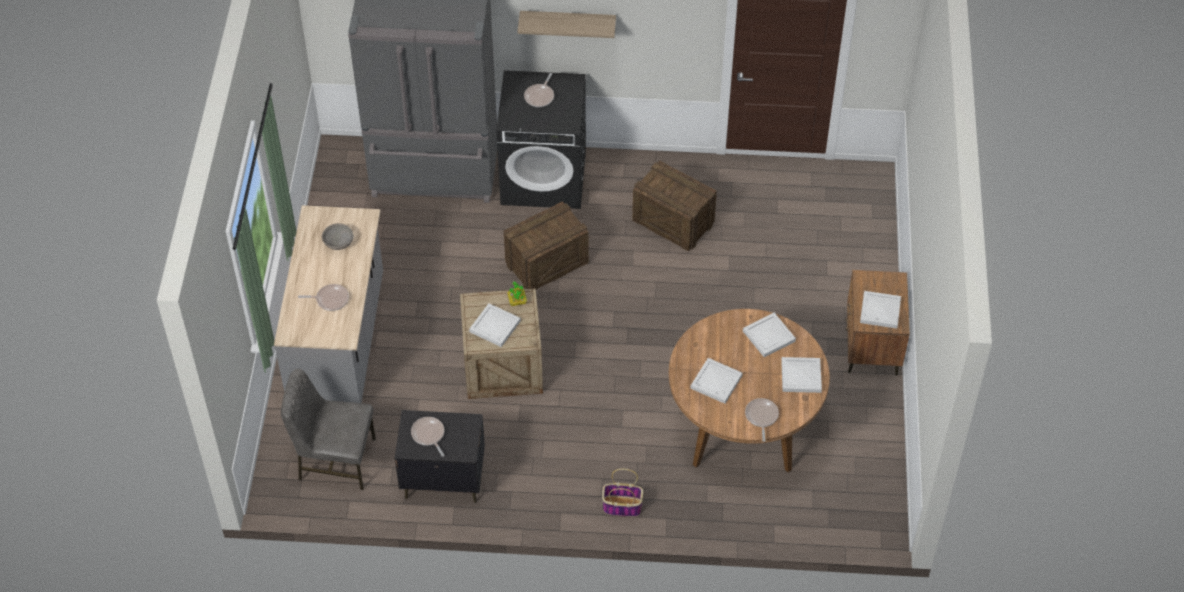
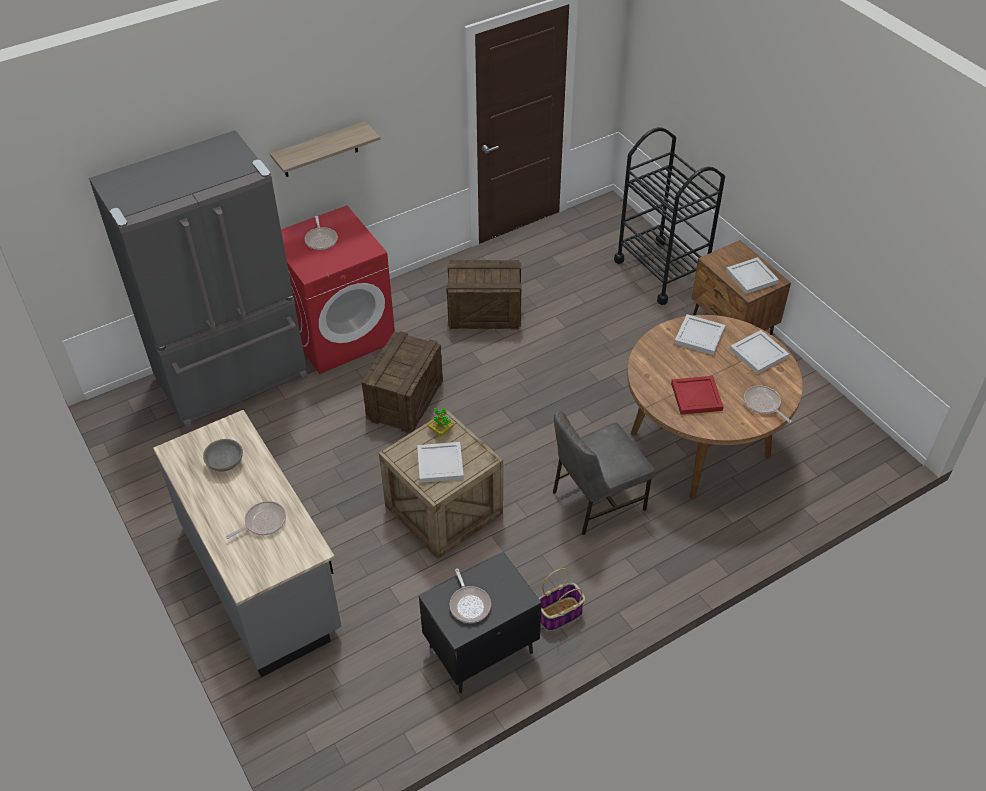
camera: 35 degrees left, 5 degrees down
grey chair [281,368,376,490] -> grey chair moved to [553,410,655,535]
frying pan [411,417,445,457] -> frying pan turned 135 degrees counterclockwise [450,569,491,623]
black washing machine [496,70,586,209] -> red washing machine [281,205,395,374]
basket [602,469,643,517] -> basket moved to [539,568,585,631]
white tray [690,358,743,404] -> red tray [671,376,724,415]
none -> black cart [614,127,725,305]

